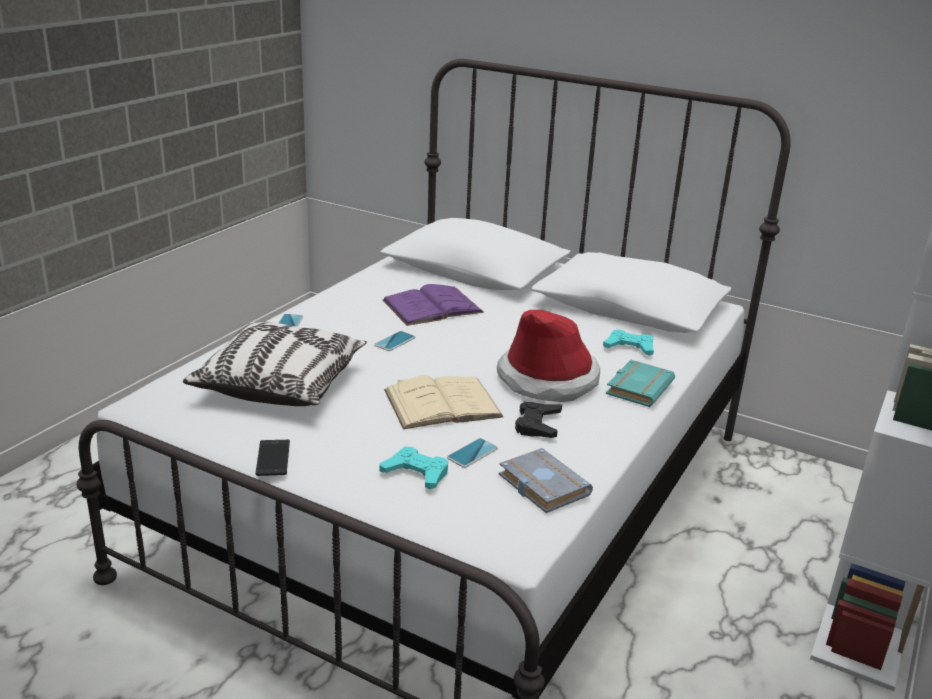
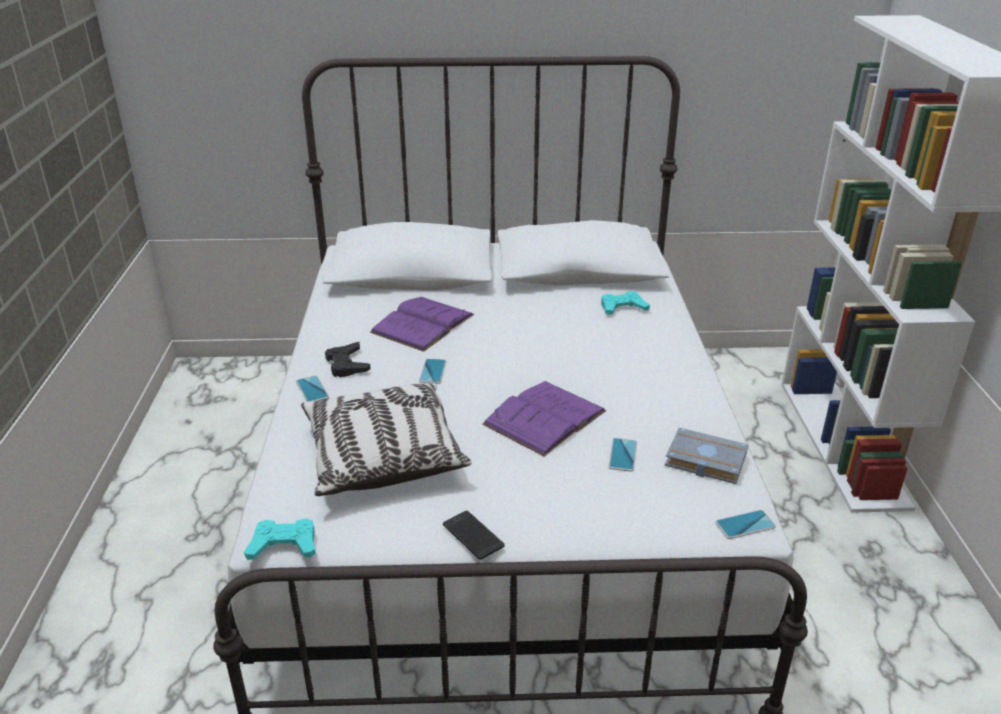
camera: 30 degrees left, 5 degrees up
turquoise game controller [379,447,448,489] -> turquoise game controller moved to [244,519,316,560]
beige book [384,375,504,429] -> purple book [482,381,606,456]
hat [497,310,600,402] -> none
black game controller [515,401,562,438] -> black game controller moved to [325,342,371,378]
turquoise book [606,360,675,407] -> none
none -> phone [715,510,776,539]

